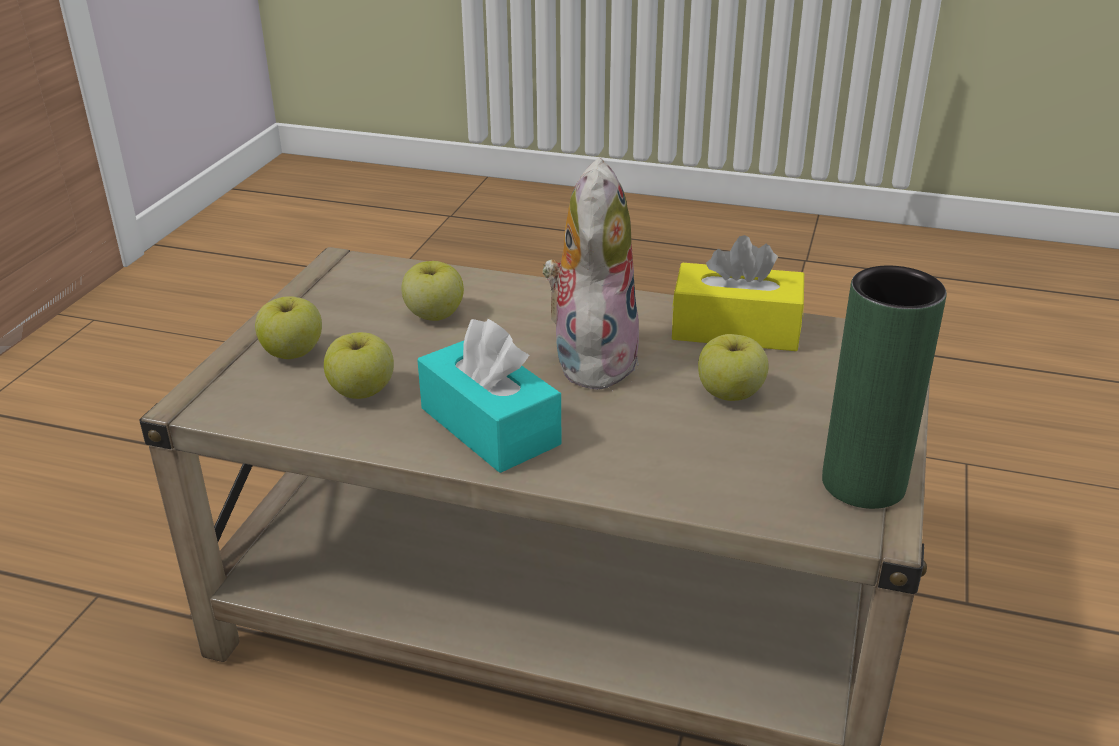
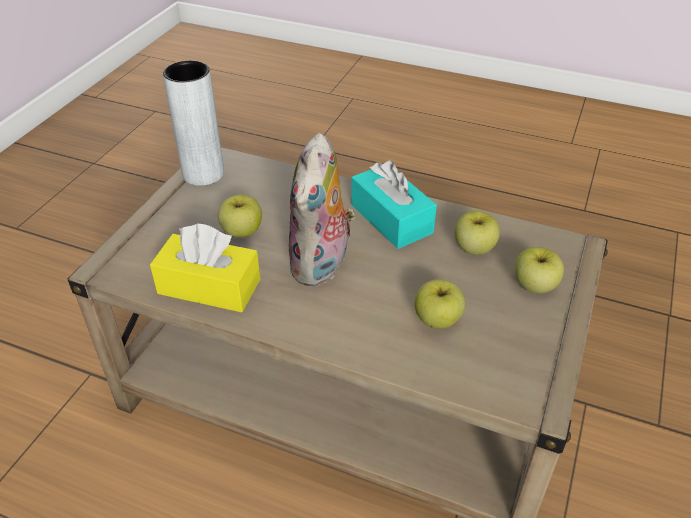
camera: 175 degrees left, 10 degrees up
green vase [822,266,947,509] -> grey vase [163,60,224,186]

